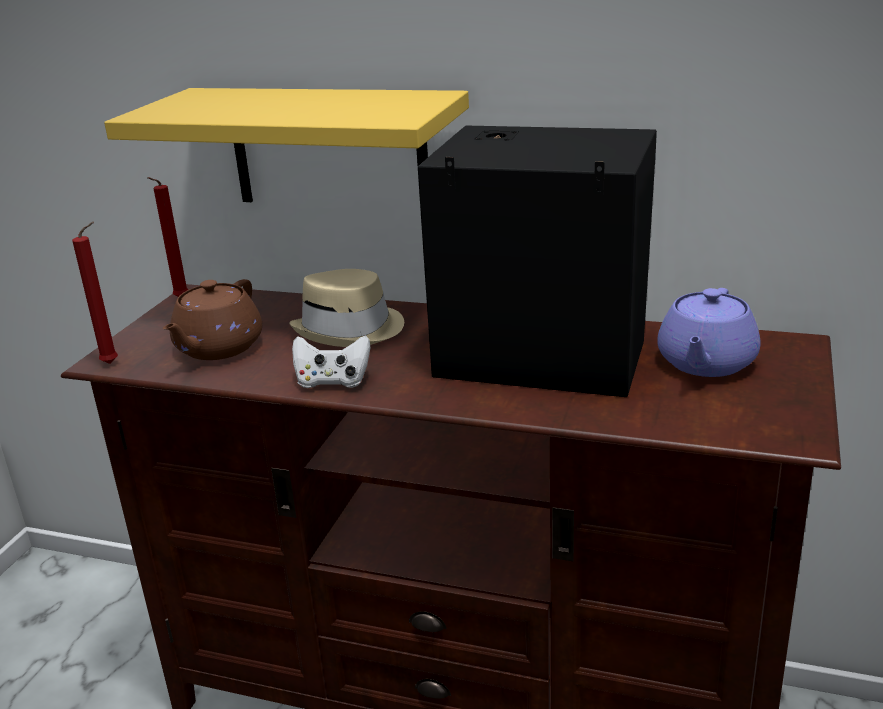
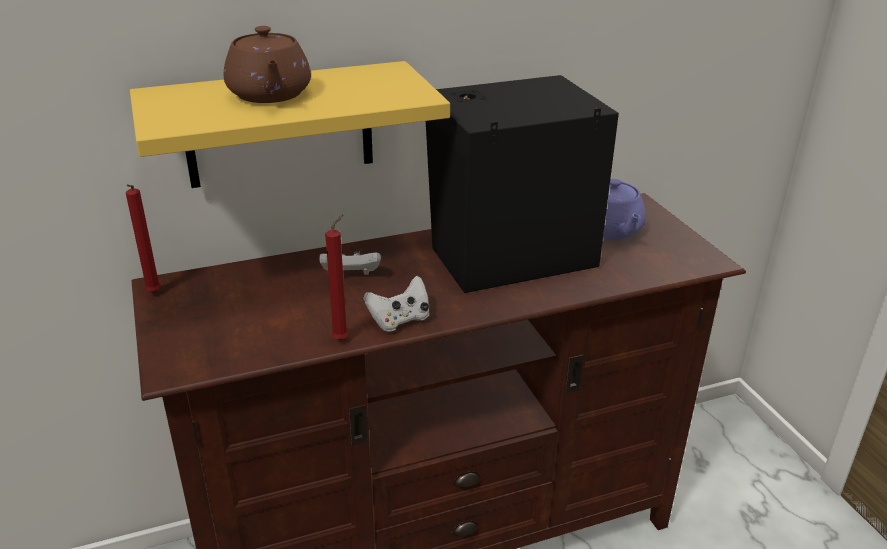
camera: 40 degrees left, 5 degrees up
red candle [72,222,118,364] -> red candle moved to [325,215,349,340]
brown teapot [163,279,262,360] -> brown teapot moved to [224,26,311,103]
beige hat [289,269,404,347] -> white game controller [319,251,381,275]

